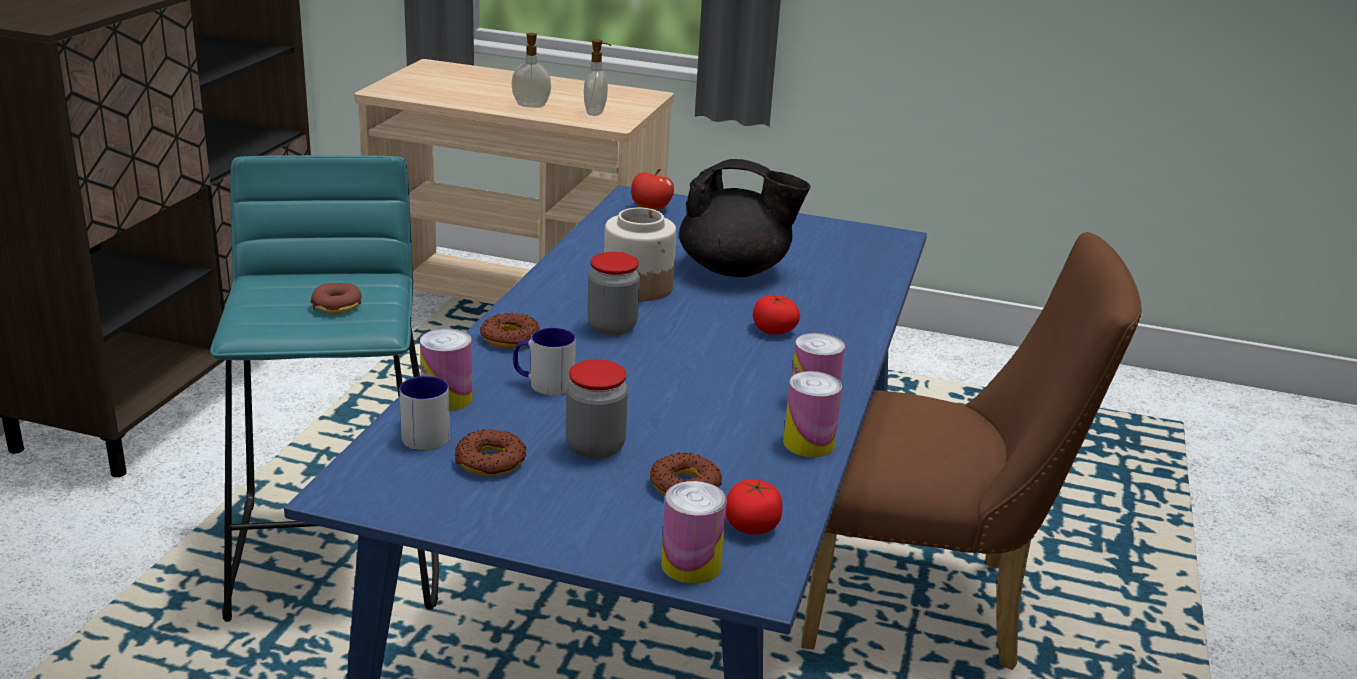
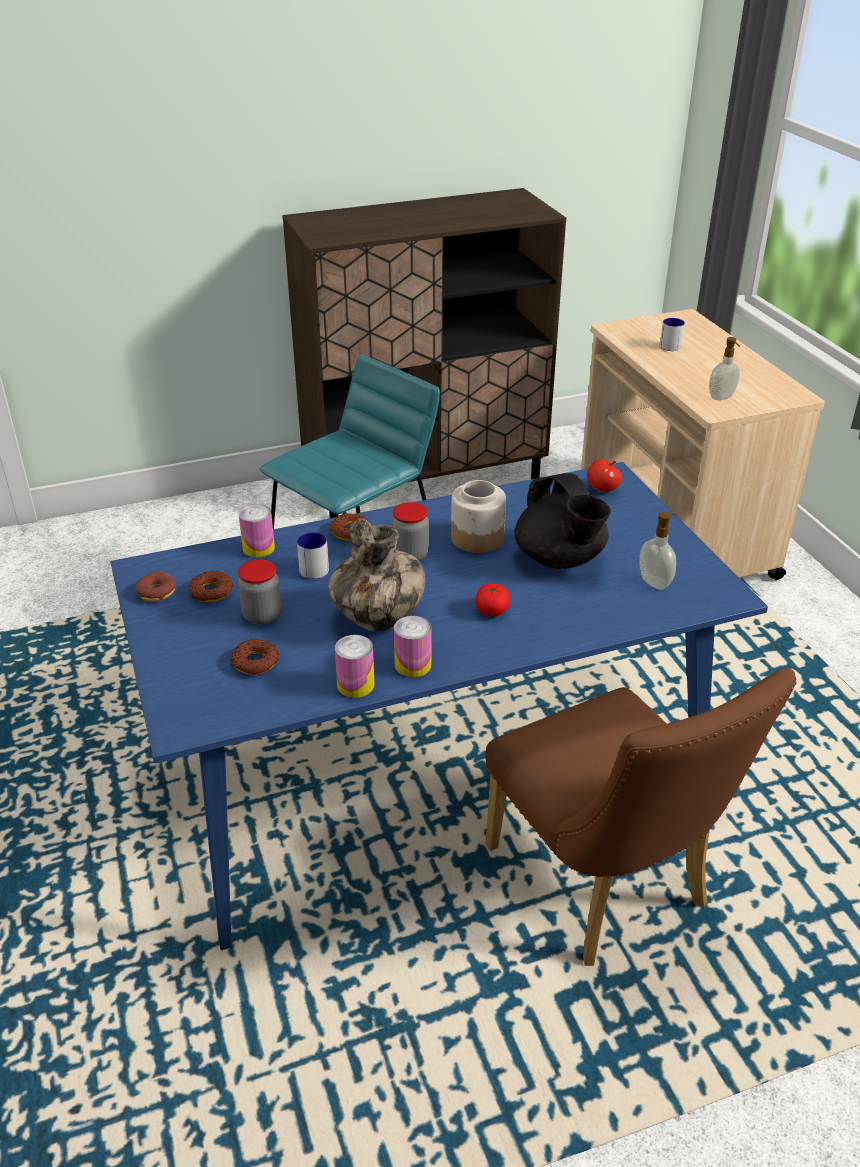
camera: 55 degrees right, 10 degrees up
donut [311,283,362,314] -> donut moved to [135,572,176,602]
mug [399,376,450,450] -> mug moved to [660,318,685,351]
soap dispenser [511,33,551,108] -> soap dispenser moved to [639,512,677,590]
can [661,481,727,584] -> none
tomato [726,479,782,534] -> none
none -> vase [329,519,425,632]

